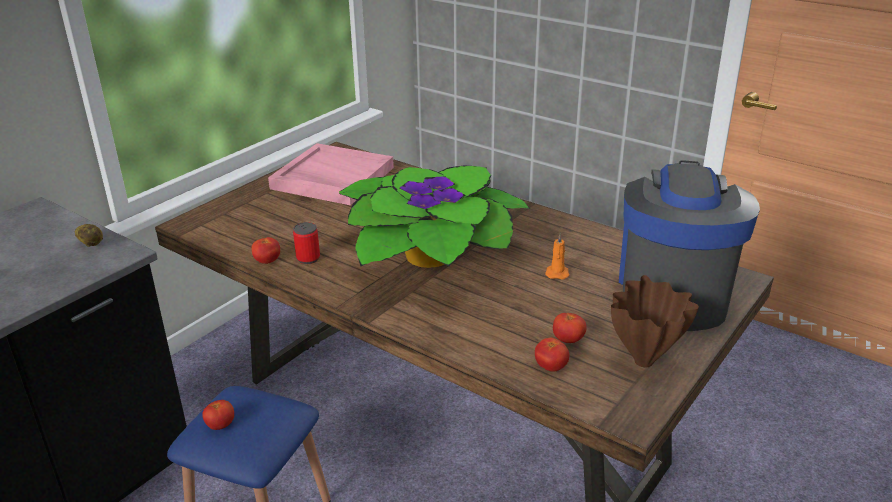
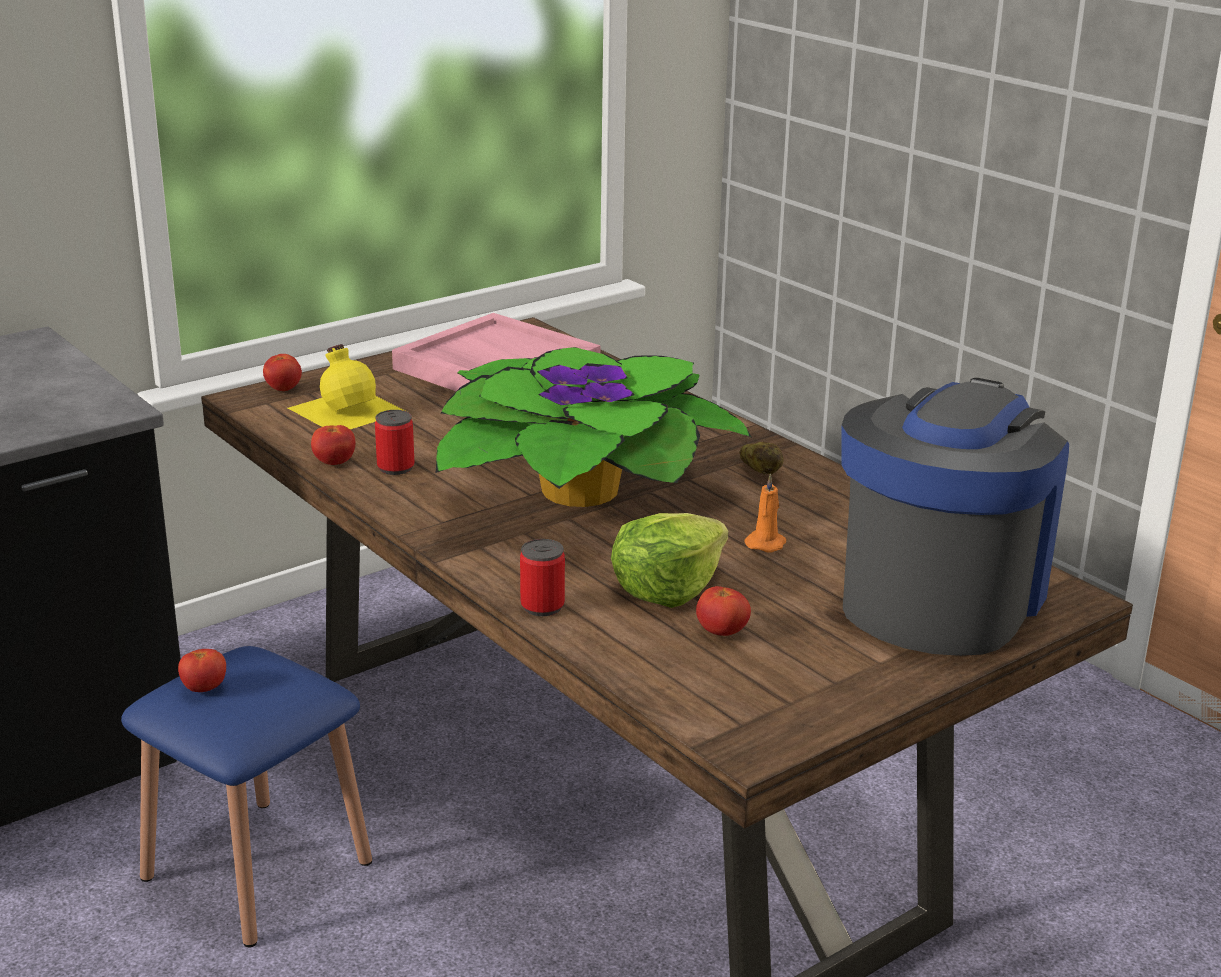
camera: 15 degrees right, 5 degrees down
potato [75,224,103,247] -> potato moved to [739,442,784,474]
tomato [535,338,569,371] -> tomato moved to [263,354,302,391]
brown vase [611,275,699,367] -> none
none -> yellow bottle [288,344,405,429]
none -> can [520,539,565,616]
none -> lettuce [611,513,728,608]

